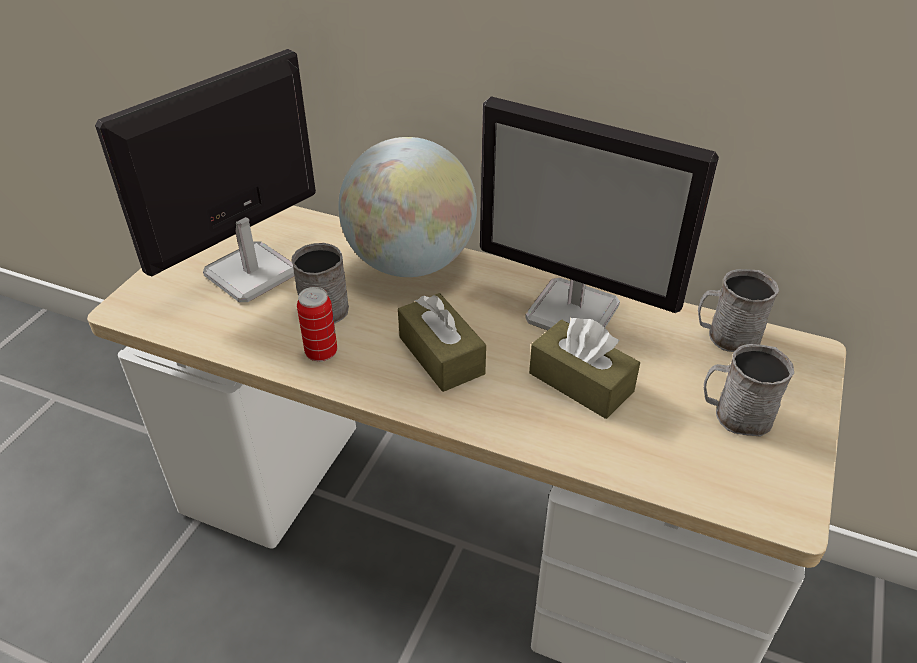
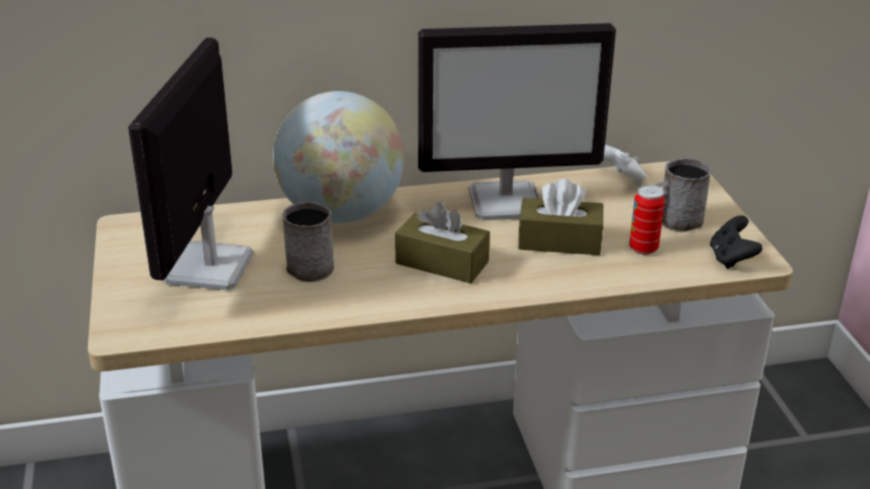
camera: 35 degrees left, 10 degrees down
can [297,287,337,362] -> can moved to [629,185,665,255]
grey mug [698,269,779,352] -> white game controller [604,145,647,186]
none -> black game controller [710,215,762,269]

